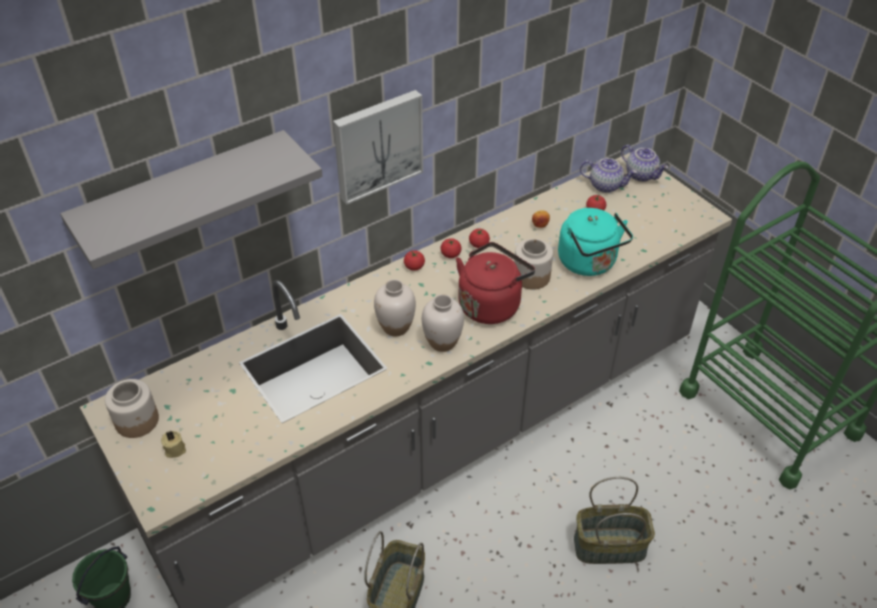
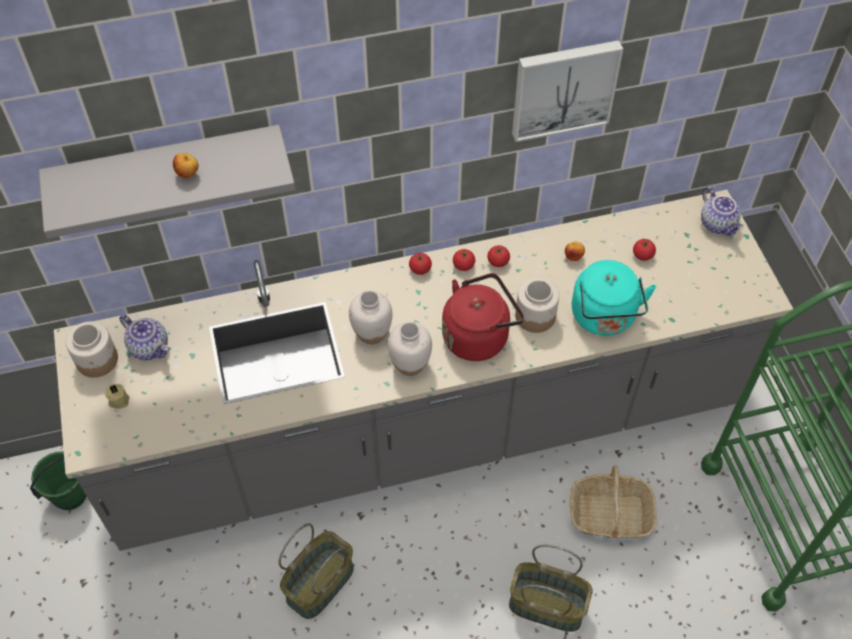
camera: 20 degrees right, 10 degrees up
picture [333,90,423,205] -> picture moved to [512,40,623,142]
teapot [580,158,637,193] -> teapot moved to [119,314,168,360]
none -> apple [173,153,199,178]
none -> basket [570,465,657,538]

